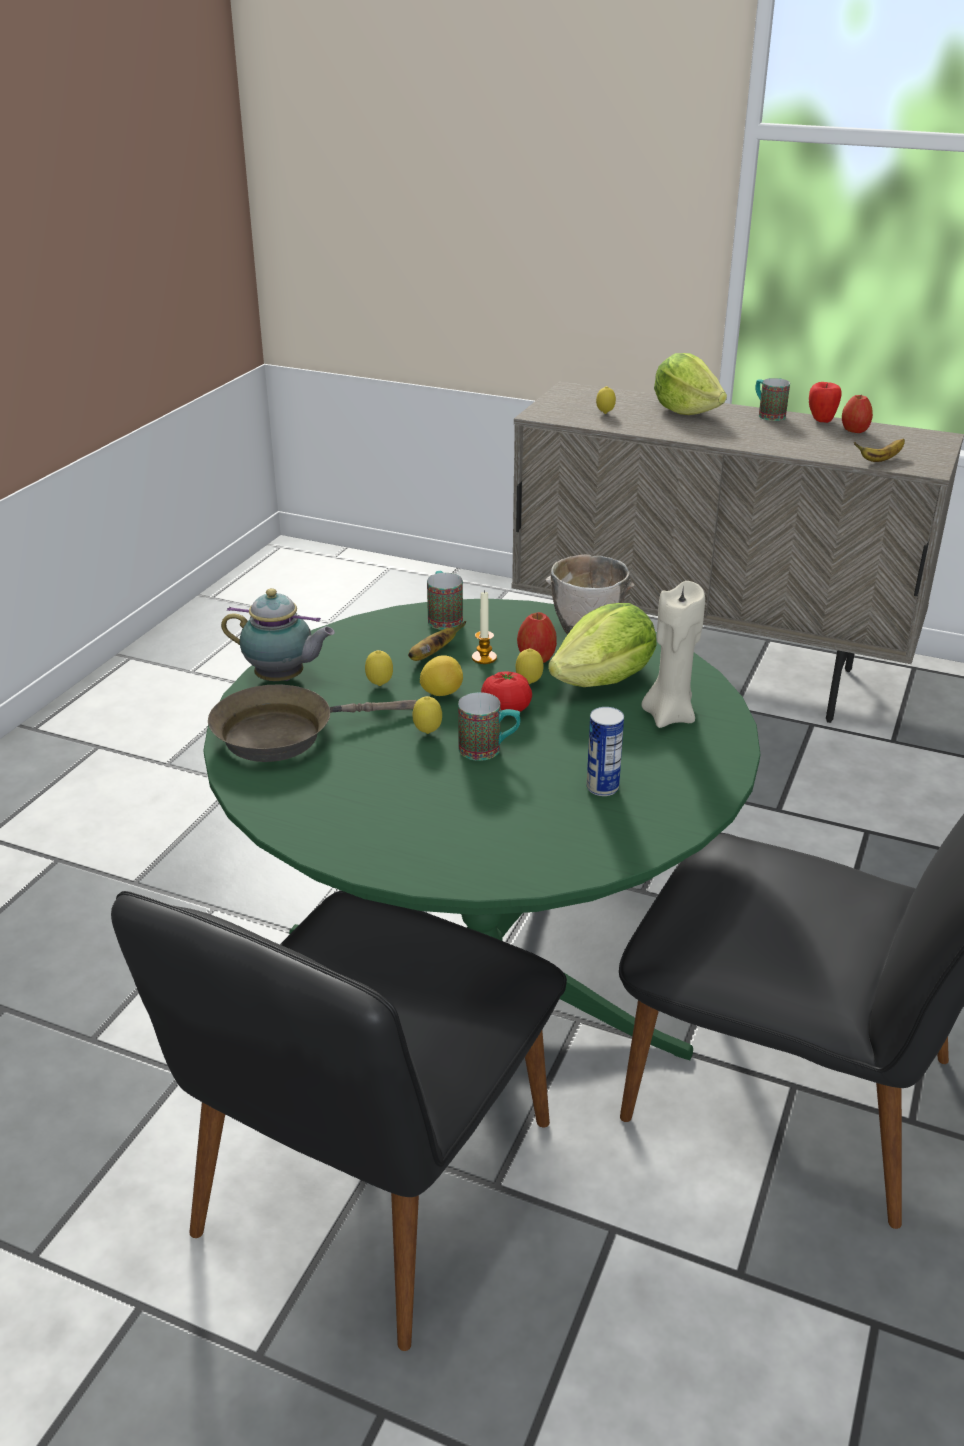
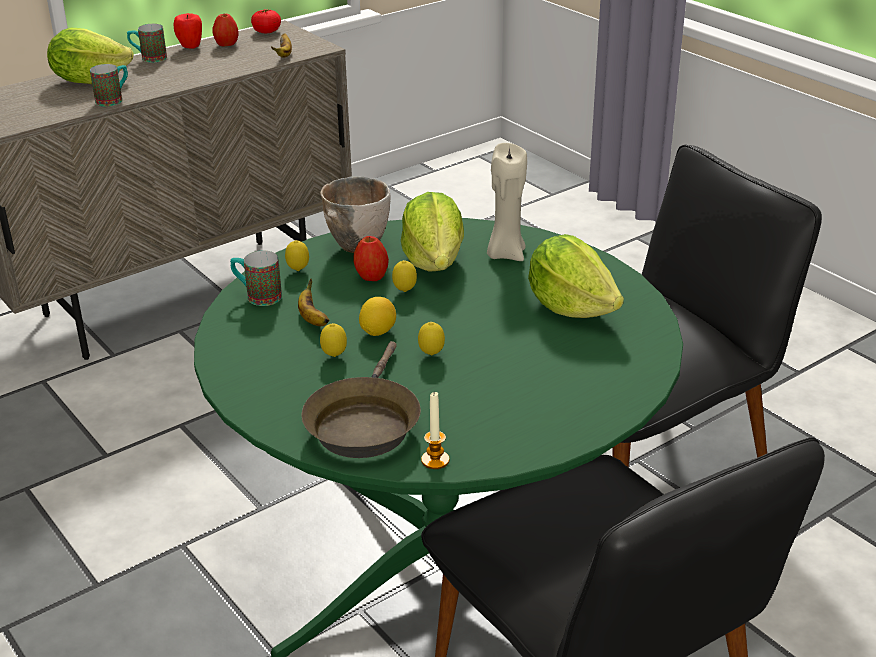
camera: 60 degrees left, 0 degrees up
teapot [221,588,335,681] -> none
mug [458,692,520,761] -> mug moved to [90,64,128,106]
candle [472,590,497,664] -> candle moved to [421,392,450,469]
tomato [481,672,532,712] -> tomato moved to [251,9,281,33]
can [586,707,624,796] -> lettuce [528,234,624,318]
lemon [596,386,616,414] -> lemon moved to [285,240,309,271]

